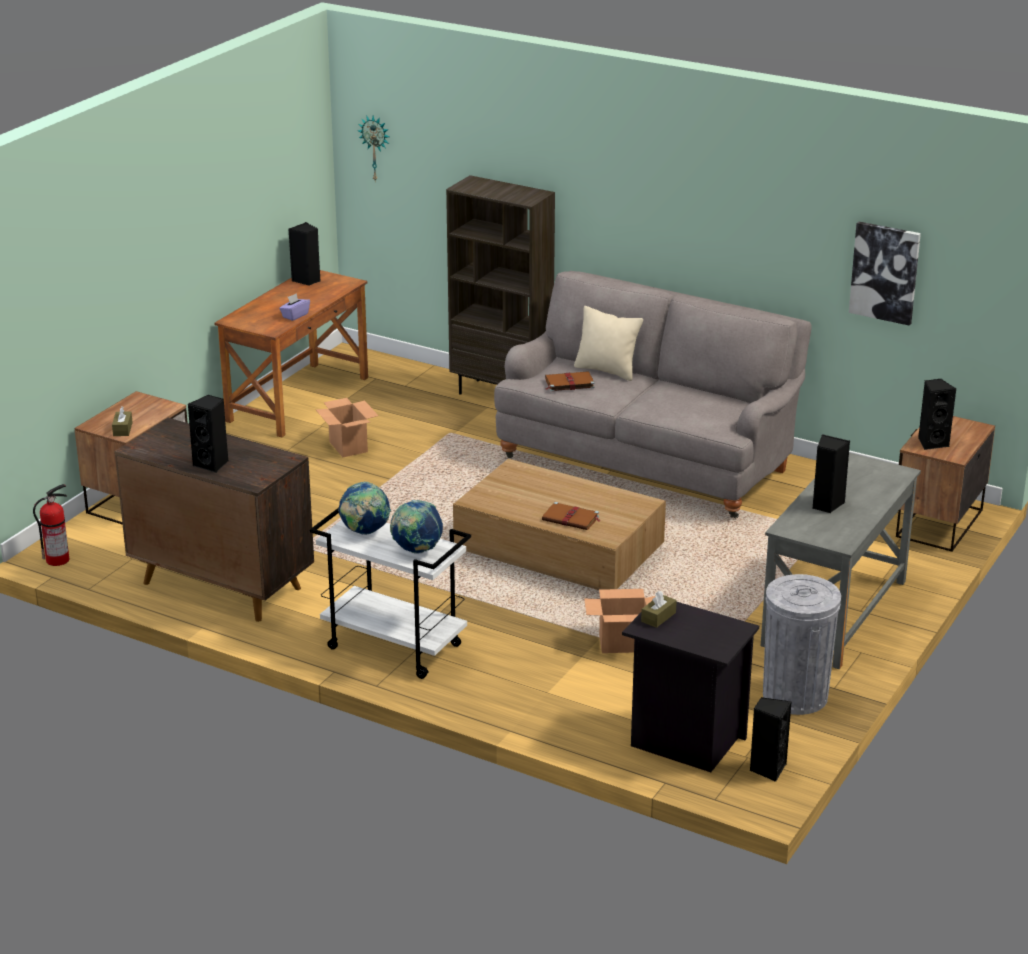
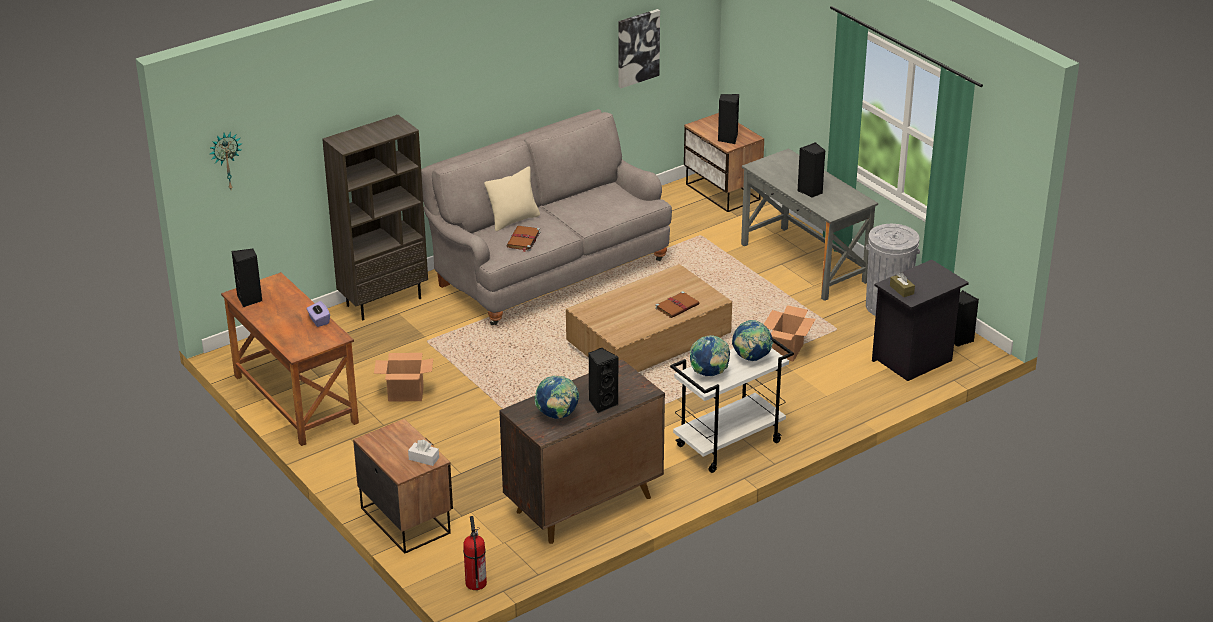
camera: 65 degrees left, 5 degrees up
brown tissue box [112,407,133,436] -> white tissue box [408,440,439,466]
none -> globe [534,376,579,419]

